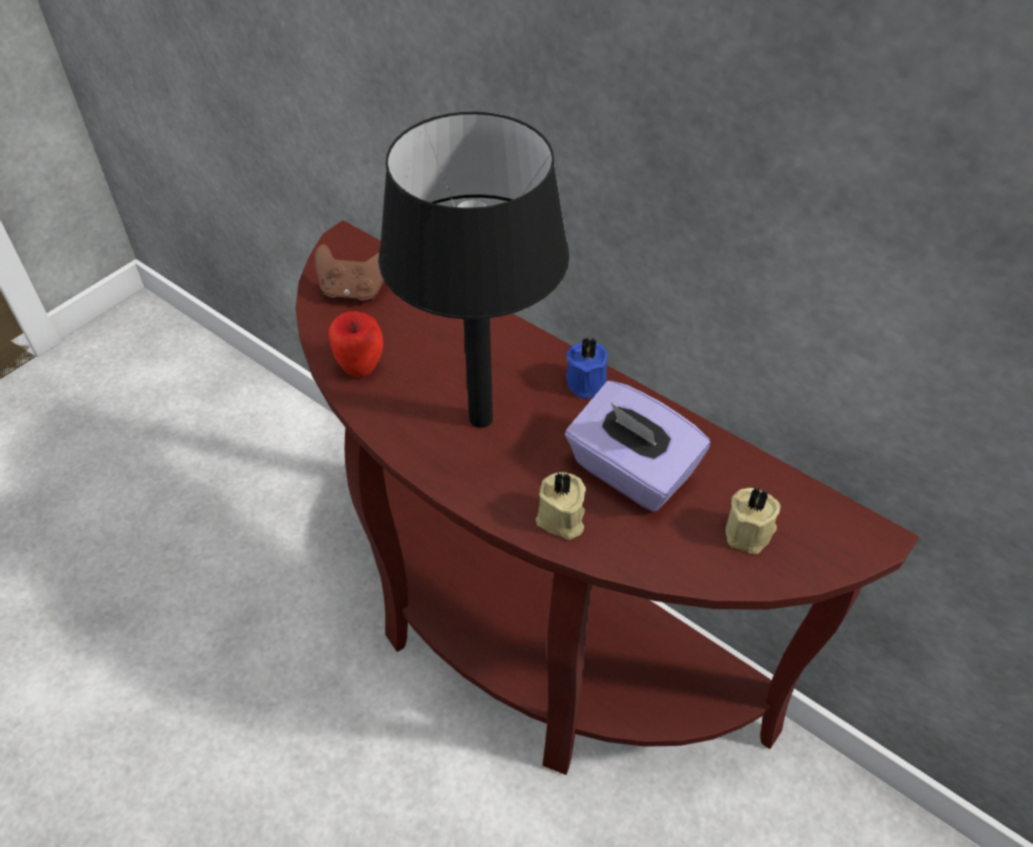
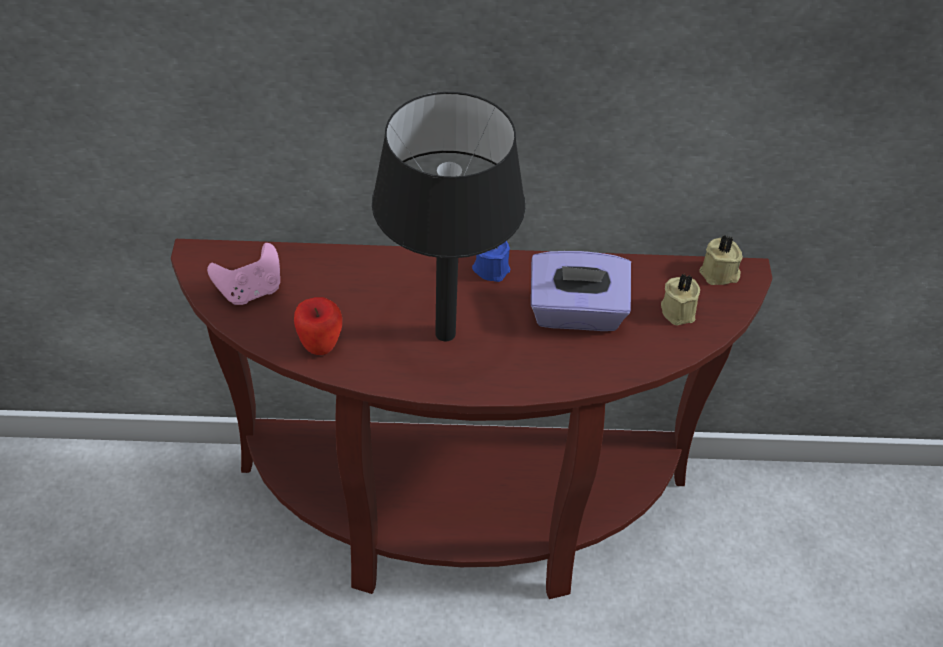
camera: 40 degrees left, 0 degrees up
brown game controller [315,244,384,301] -> pink game controller [207,243,280,305]
beige candle [536,472,586,540] -> beige candle moved to [699,235,743,285]

